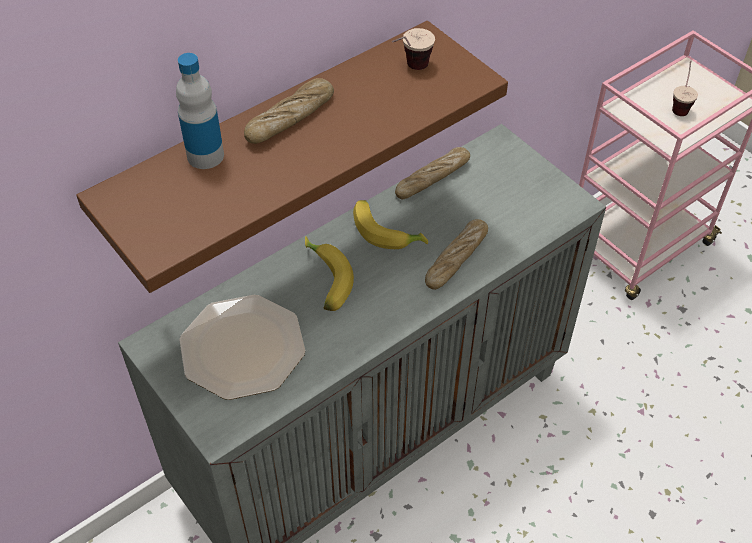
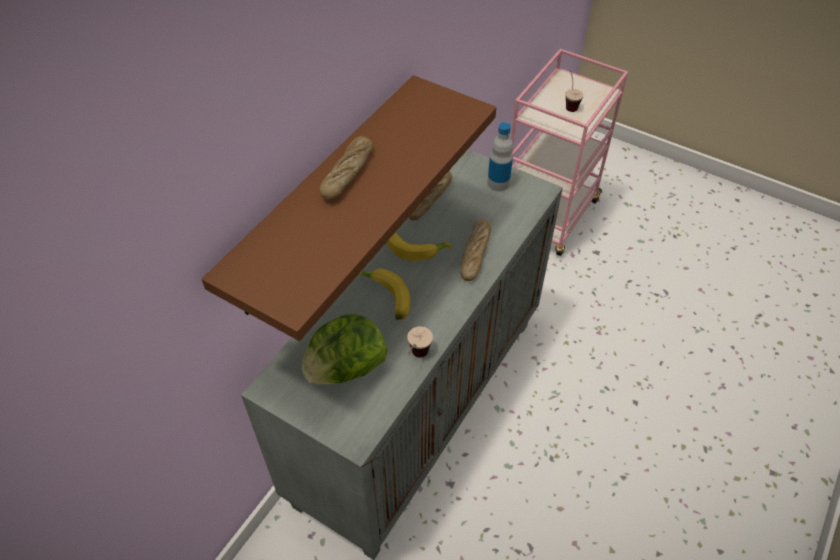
camera: 20 degrees left, 0 degrees up
bottle [176,53,224,169] -> bottle moved to [487,122,513,191]
plate [179,295,305,400] -> lettuce [302,314,387,385]
cup [392,28,435,70] -> cup moved to [407,326,433,358]

